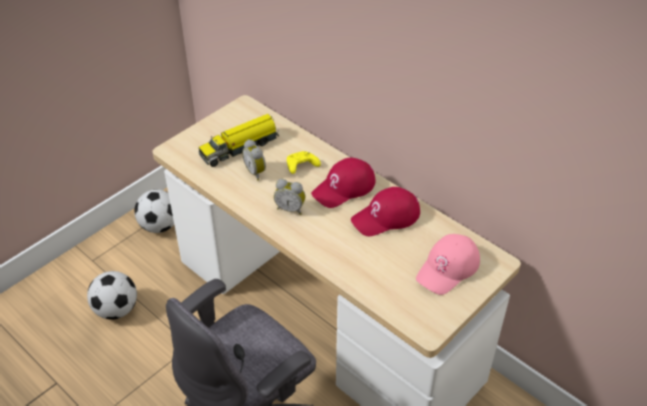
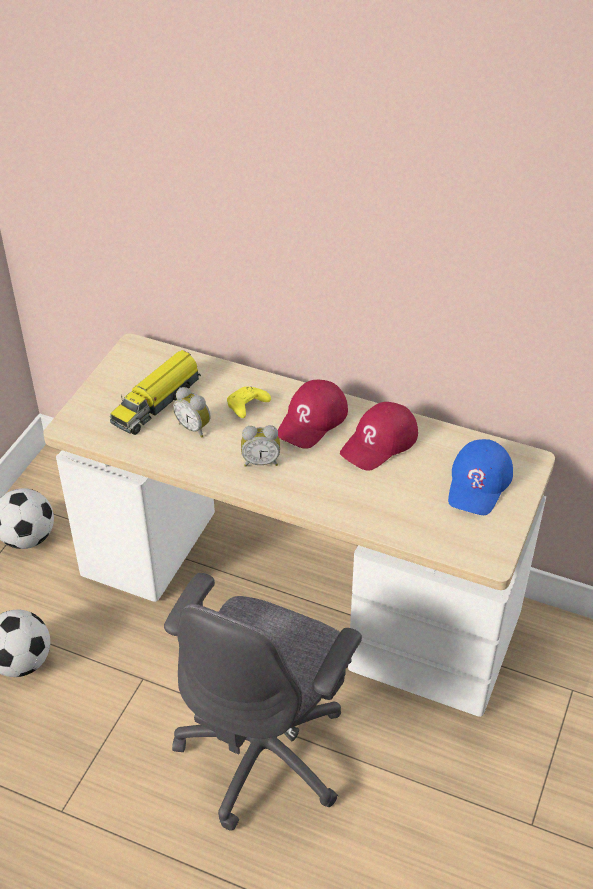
camera: 20 degrees left, 0 degrees up
pink cap [416,234,480,295] -> blue cap [448,439,513,515]

